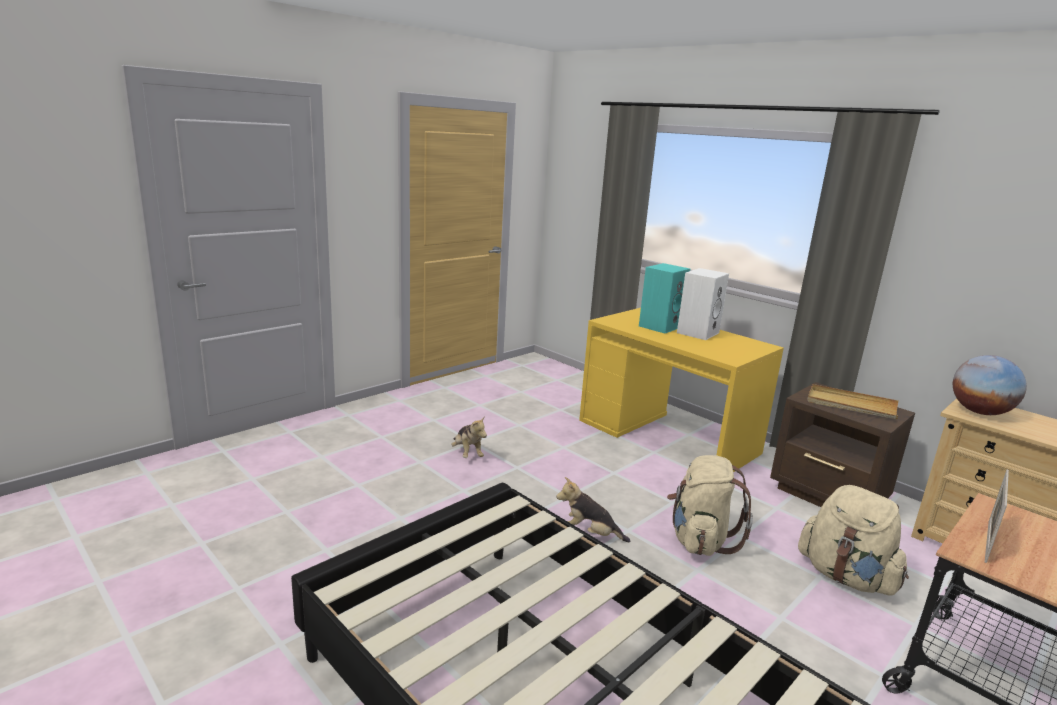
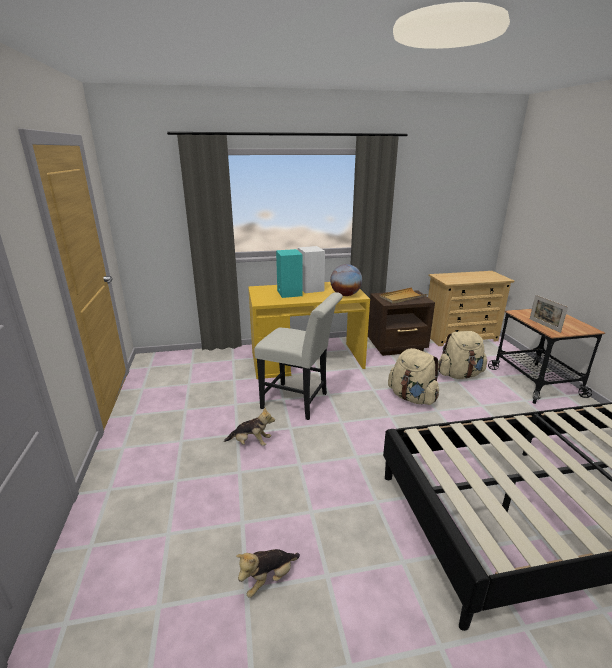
camera: 55 degrees left, 5 degrees up
plush toy [556,477,630,542] -> plush toy moved to [236,549,300,598]
globe [953,355,1027,415] -> globe moved to [330,264,362,296]
none -> white chair [254,292,343,420]

